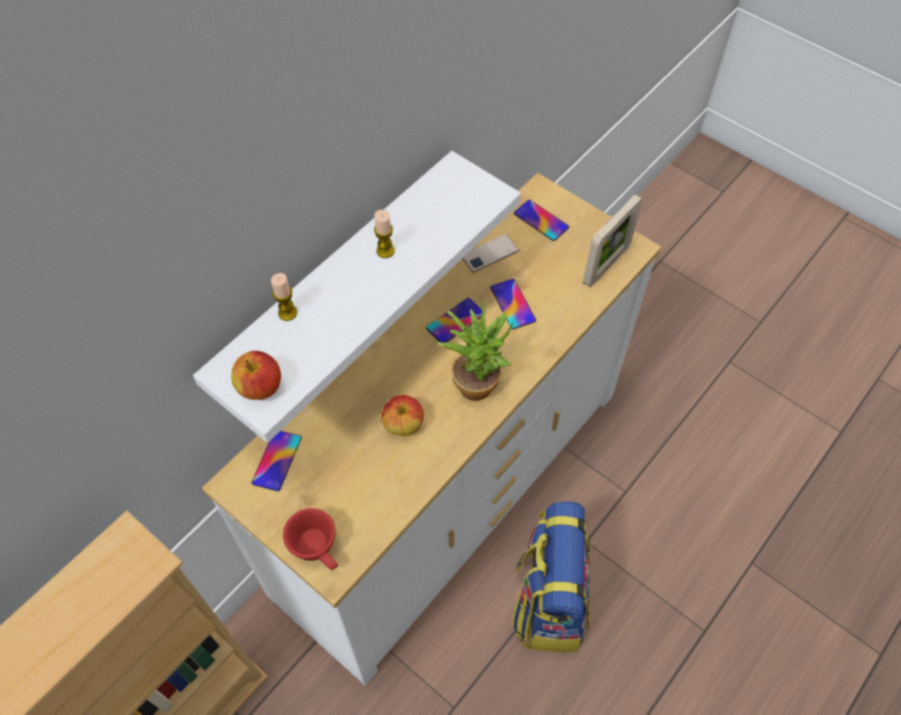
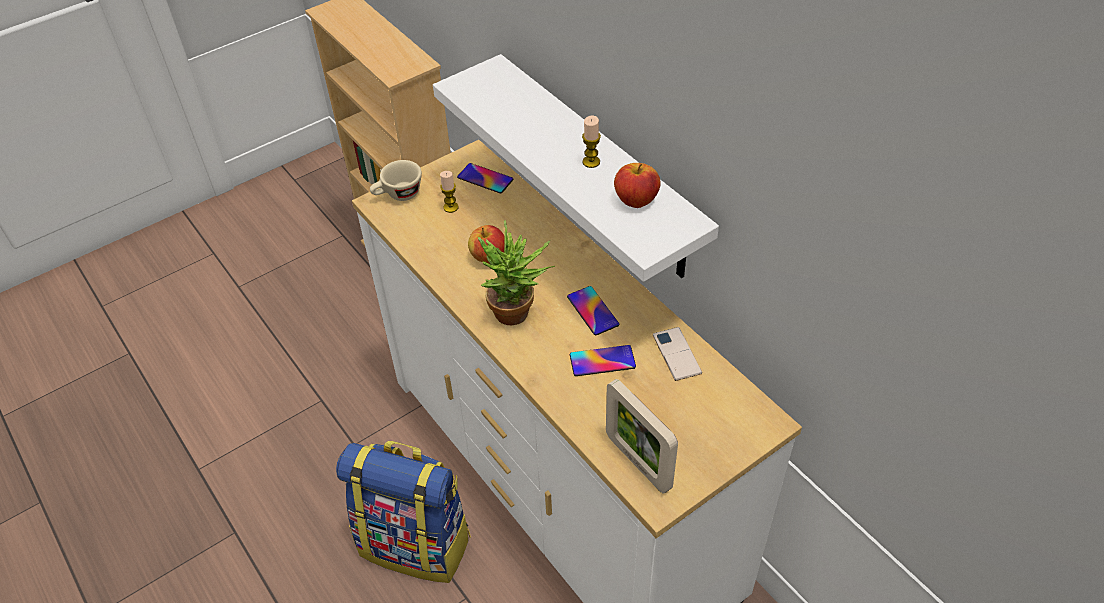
camera: 105 degrees right, 10 degrees down
apple [231,351,281,400] -> apple moved to [614,163,661,208]
candle [271,273,297,321] -> candle moved to [440,171,459,213]
red cup [283,508,338,570] -> beige cup [370,160,422,201]
phone [514,200,569,241] -> none

